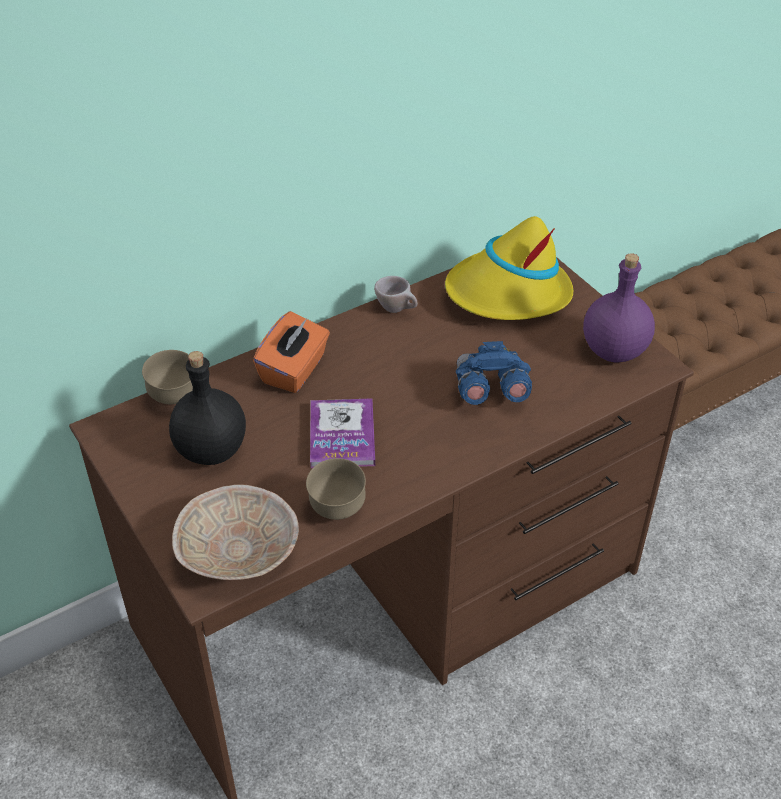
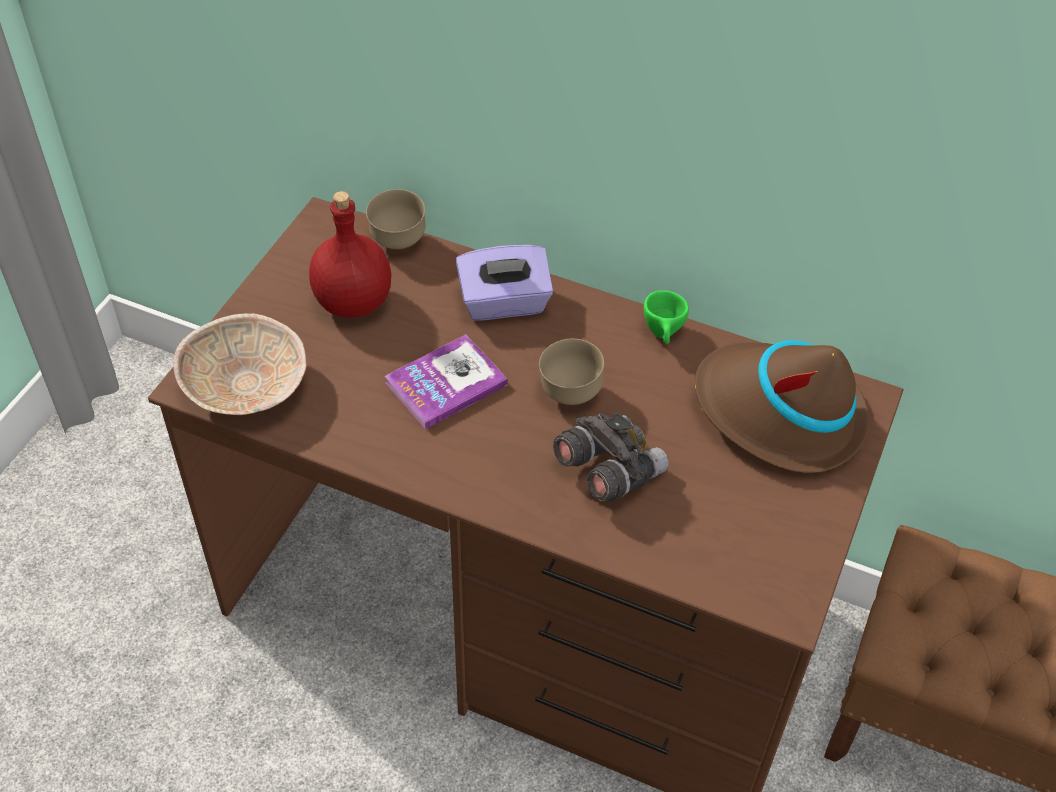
camera: 55 degrees right, 5 degrees up
black bottle [169,351,246,465] -> red bottle [309,191,391,318]
orange tissue box [253,311,330,393] -> purple tissue box [456,245,553,321]
brown bowl [306,458,366,520] -> brown bowl moved to [539,339,604,405]
beige cup [374,276,418,313] -> green cup [644,290,689,344]
yellow hat [445,216,573,320] -> brown hat [695,340,869,473]
blue binoculars [456,341,532,405] -> grey binoculars [553,412,669,501]
purple bottle [583,253,655,363] -> none

